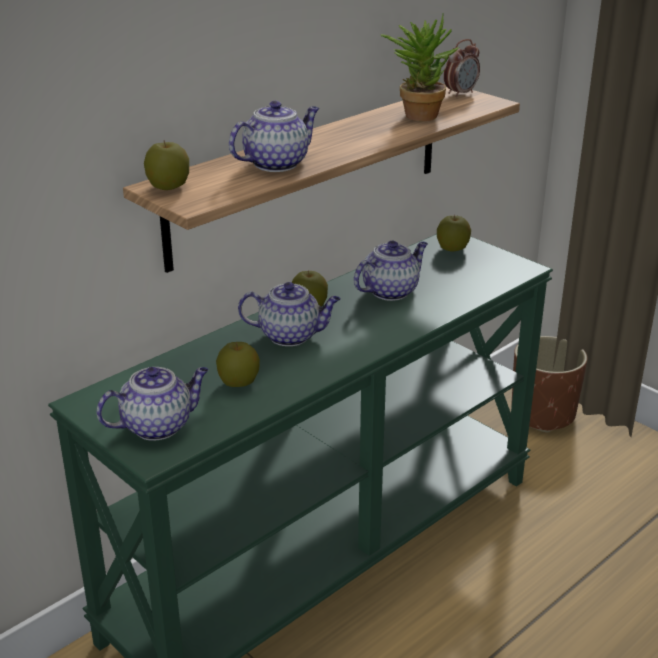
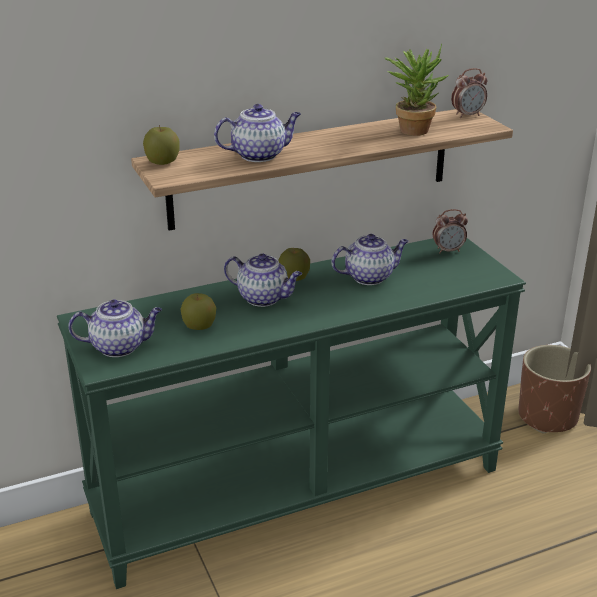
camera: 20 degrees right, 0 degrees up
apple [437,215,471,251] -> alarm clock [433,209,468,253]

